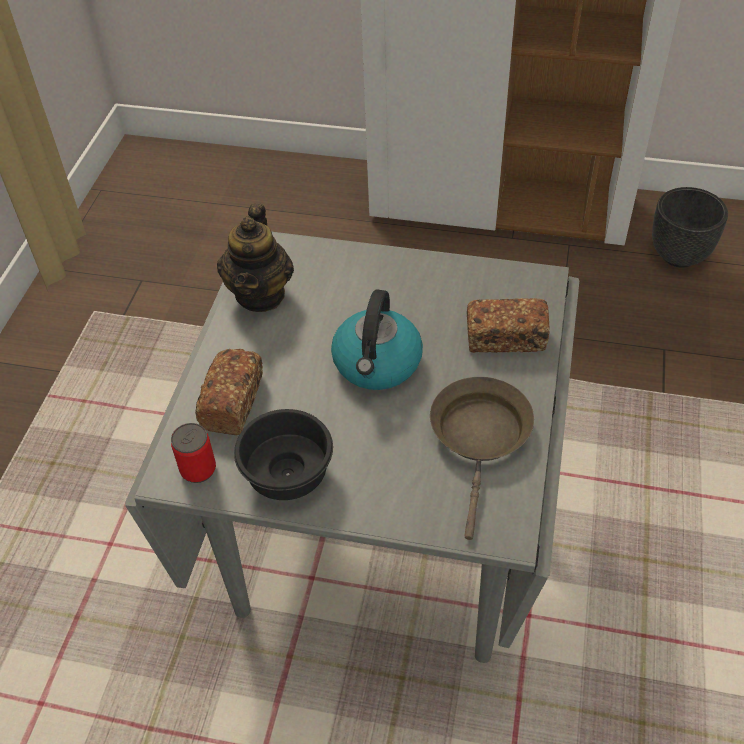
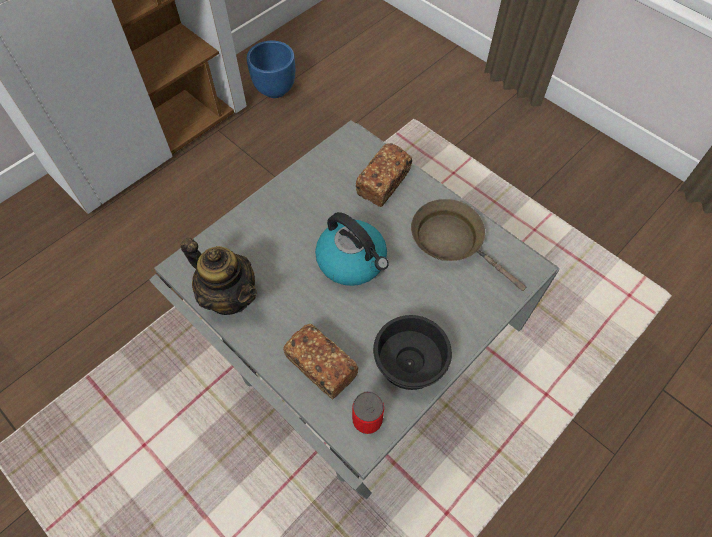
camera: 60 degrees left, 10 degrees up
black planter [652,187,728,268] -> blue planter [247,41,295,98]

